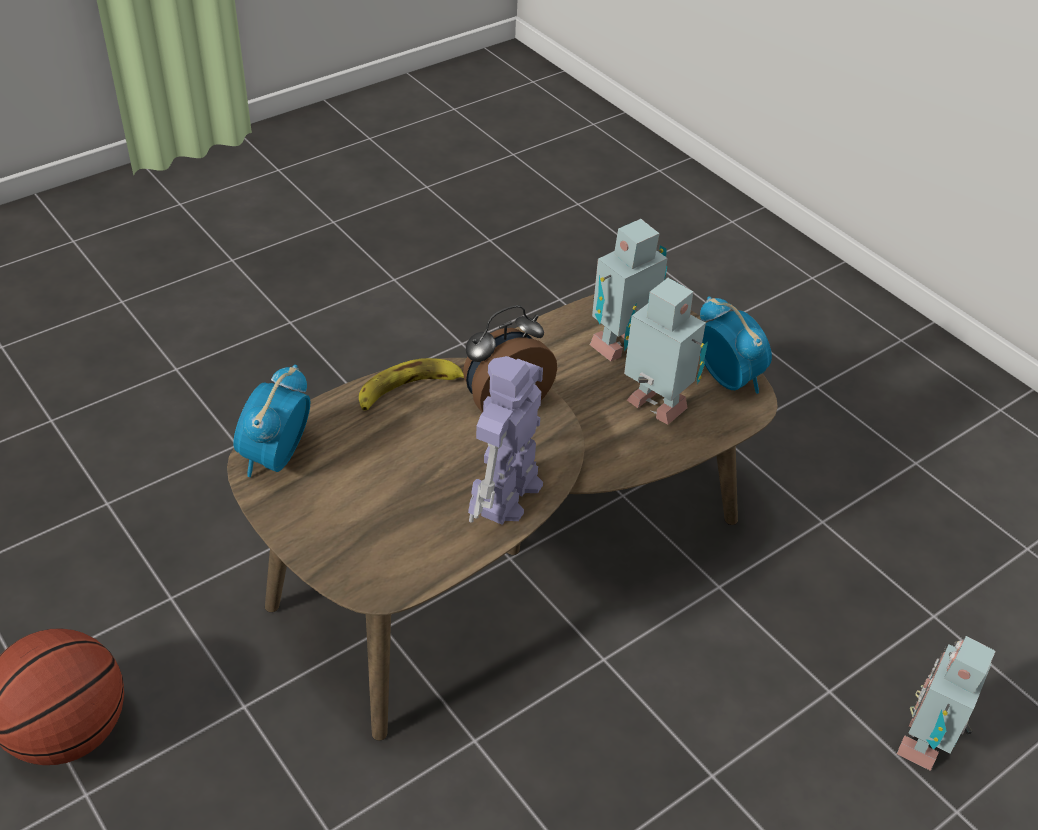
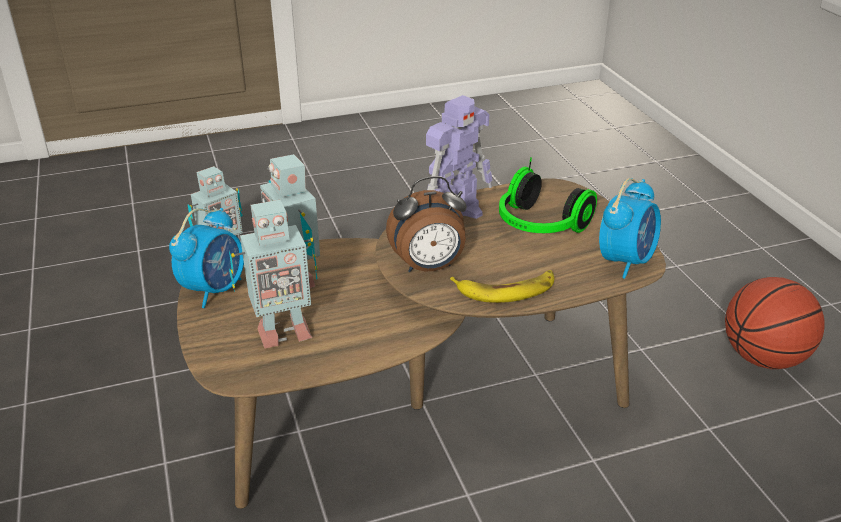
camera: 160 degrees left, 10 degrees down
alarm clock [700,296,772,394] -> alarm clock turned 135 degrees counterclockwise [169,208,244,308]
none -> headphones [499,157,597,233]

